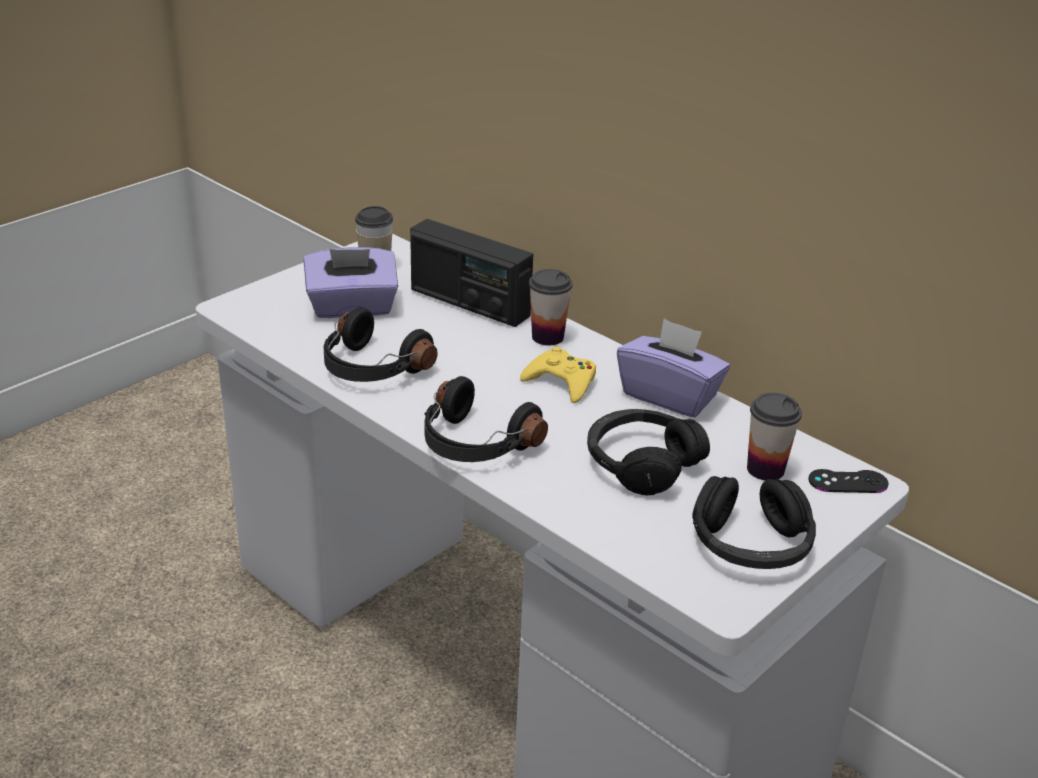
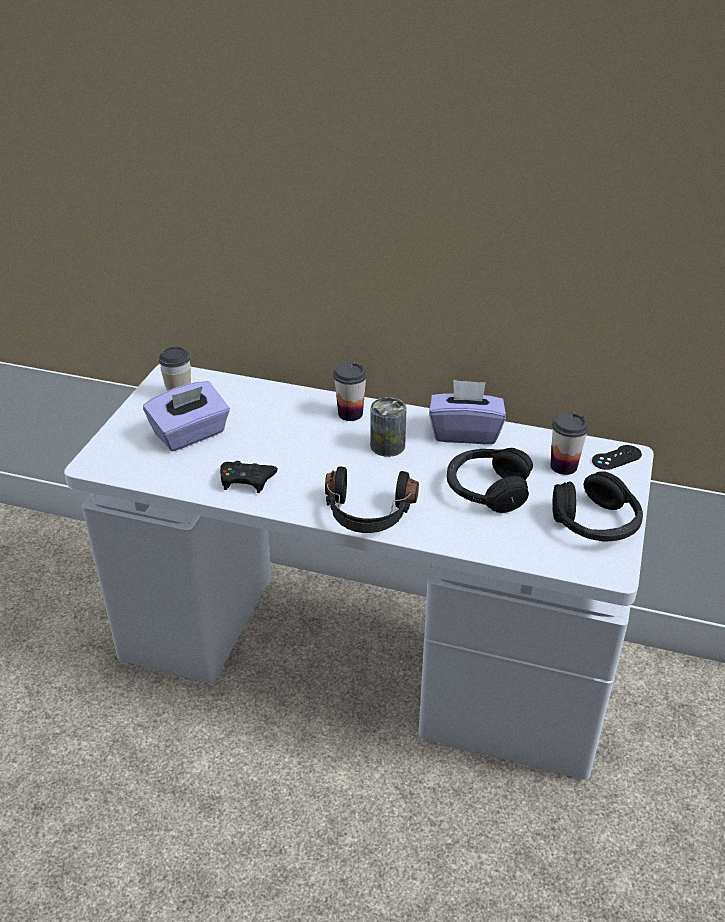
camera: 25 degrees left, 5 degrees up
black headphones [323,307,438,382] -> black game controller [220,461,278,493]
radio [410,219,533,327] -> none
yellow game controller [520,347,596,403] -> can [370,397,407,457]

